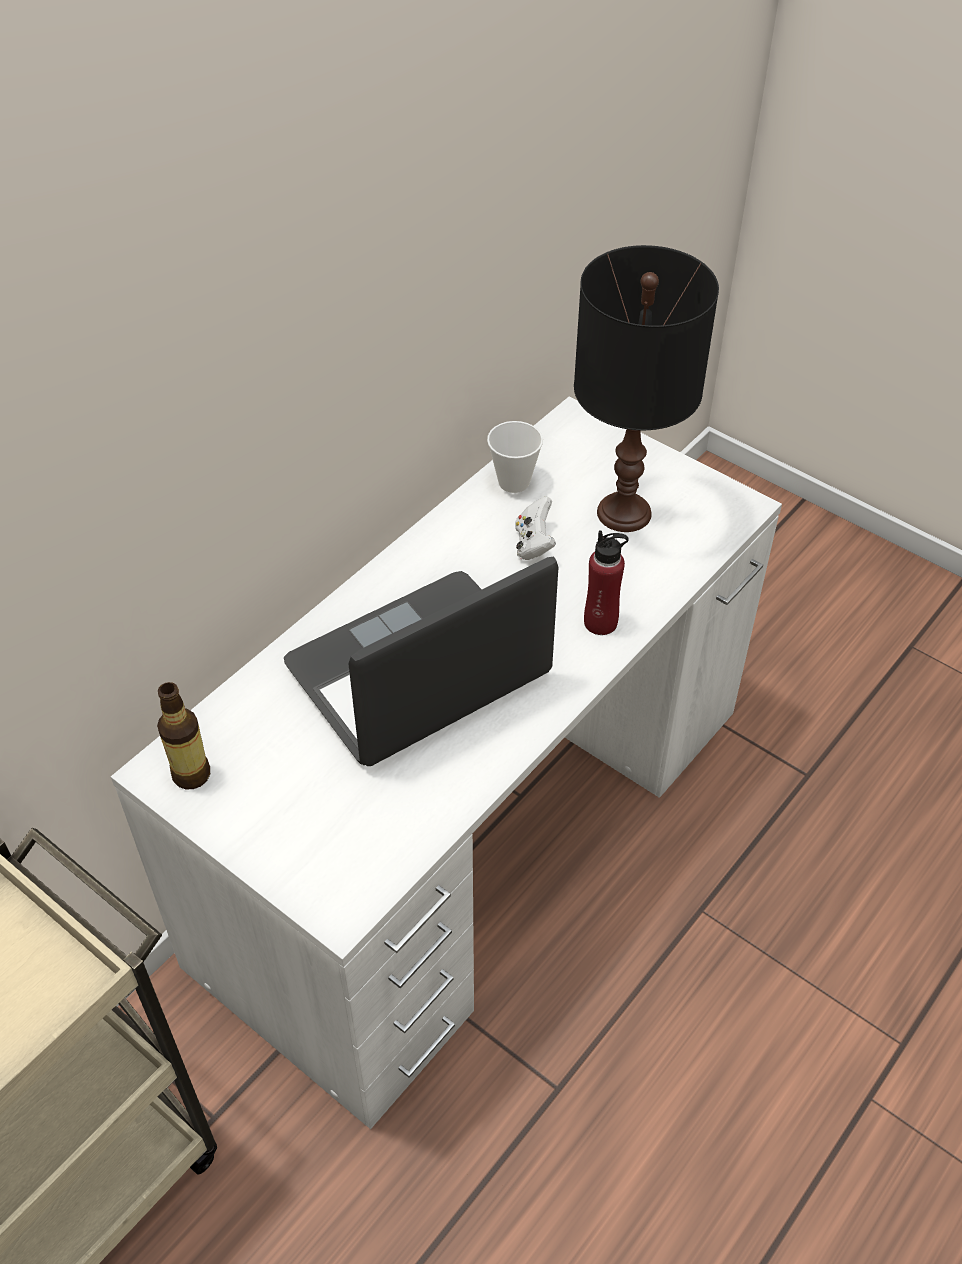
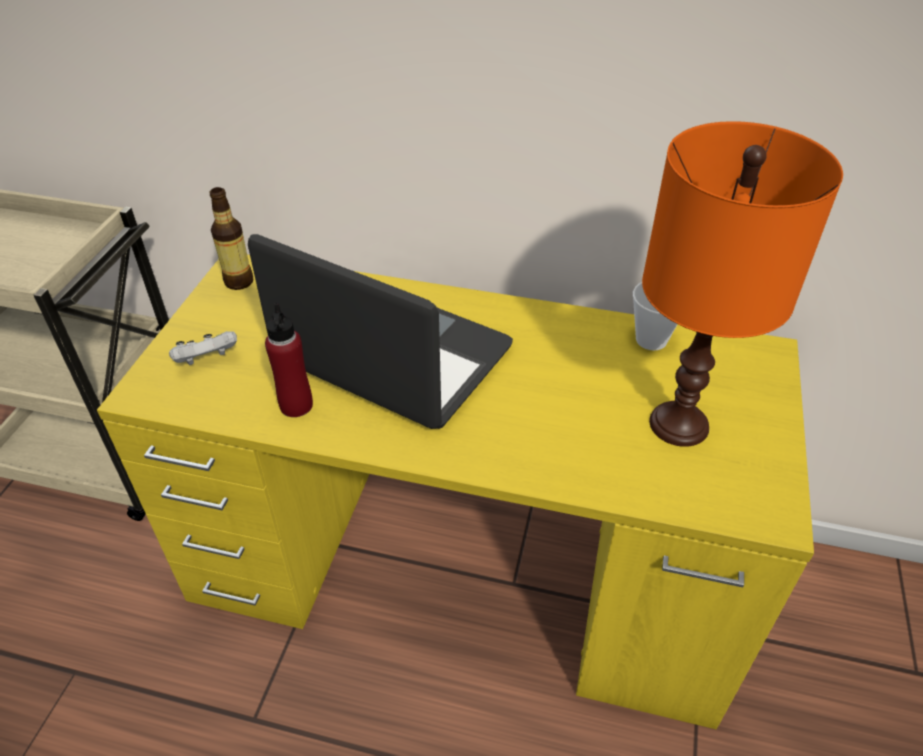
camera: 65 degrees right, 5 degrees down
white desk [111,396,782,1129] -> yellow desk [97,255,814,729]
white game controller [515,496,556,560] -> white game controller moved to [169,331,237,365]
black table lamp [574,245,719,532] -> orange table lamp [642,121,843,447]
red bottle [584,530,629,635] -> red bottle moved to [265,303,313,417]

